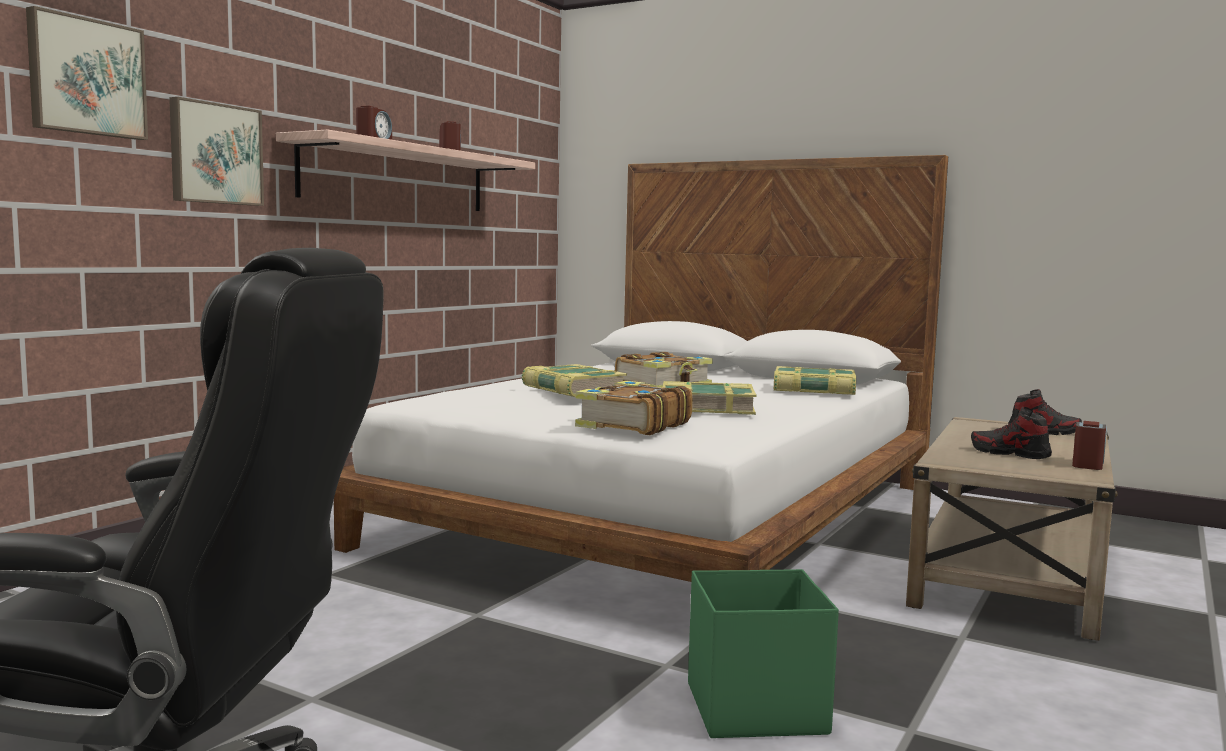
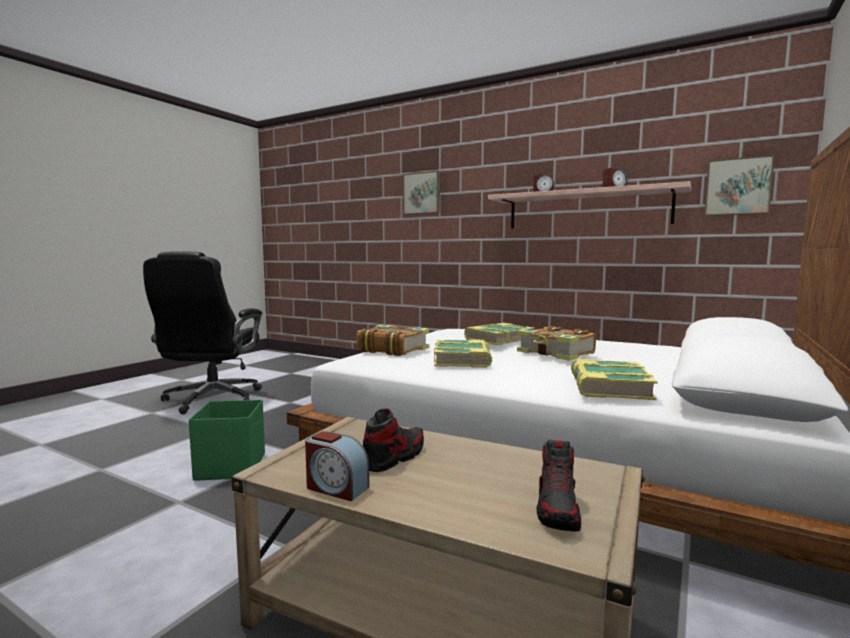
camera: 90 degrees right, 0 degrees up
picture [169,97,264,206] -> picture moved to [704,155,775,216]

